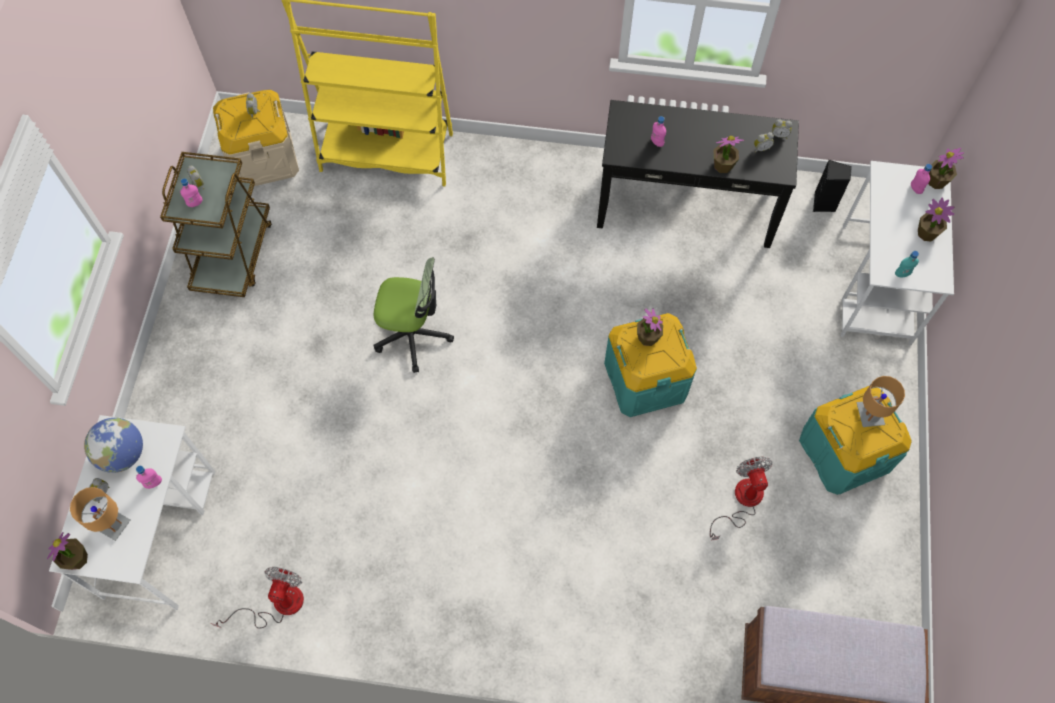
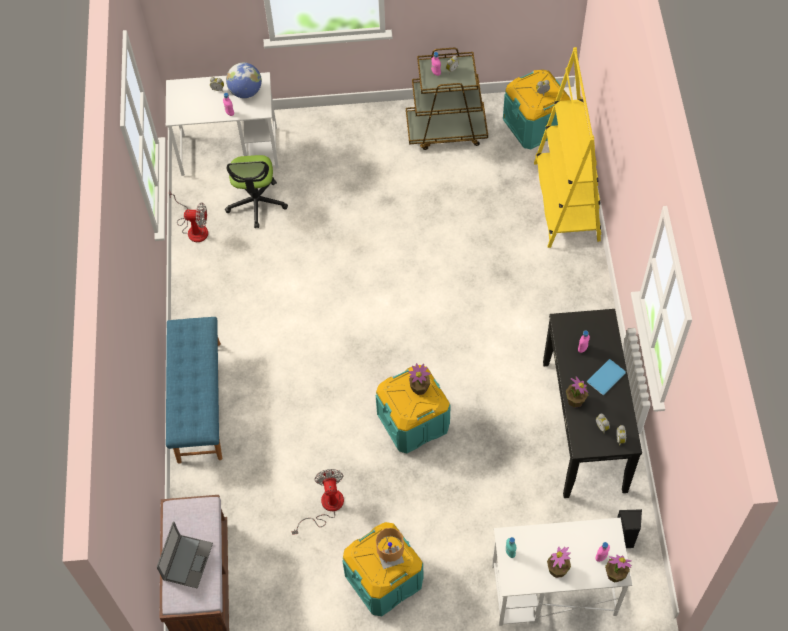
camera: 80 degrees right, 5 degrees down
potted plant [47,532,88,570] -> none
brown table lamp [70,487,130,541] -> none
beige storage box [213,90,299,186] -> turquoise storage box [503,69,571,150]
office chair [374,257,454,373] -> office chair moved to [225,155,288,228]
fan [710,457,773,541] -> fan turned 75 degrees counterclockwise [291,469,344,535]
none -> laptop [157,521,213,589]
none -> blue bench [166,317,222,464]
none -> blue book [587,359,626,395]

